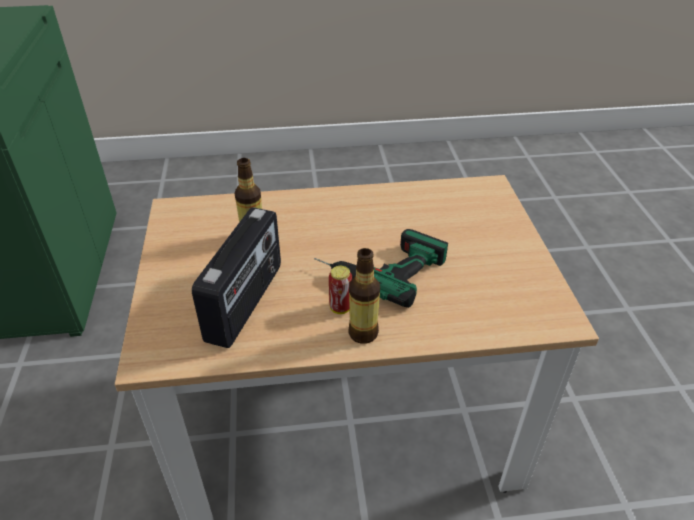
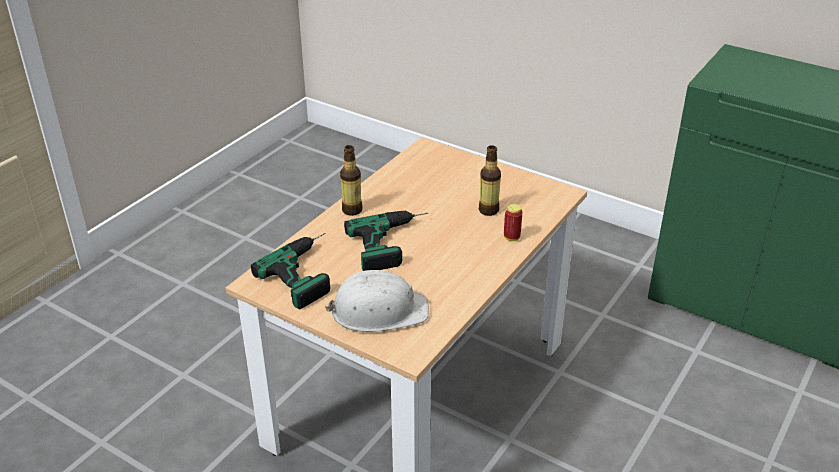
camera: 130 degrees right, 5 degrees down
radio [192,207,281,348] -> none
can [329,266,352,314] -> can moved to [504,204,522,241]
none -> power drill [251,233,330,310]
none -> white hard hat [325,270,429,332]

